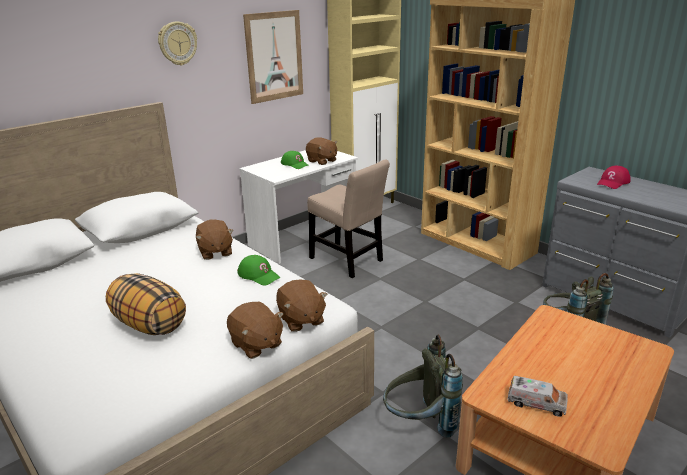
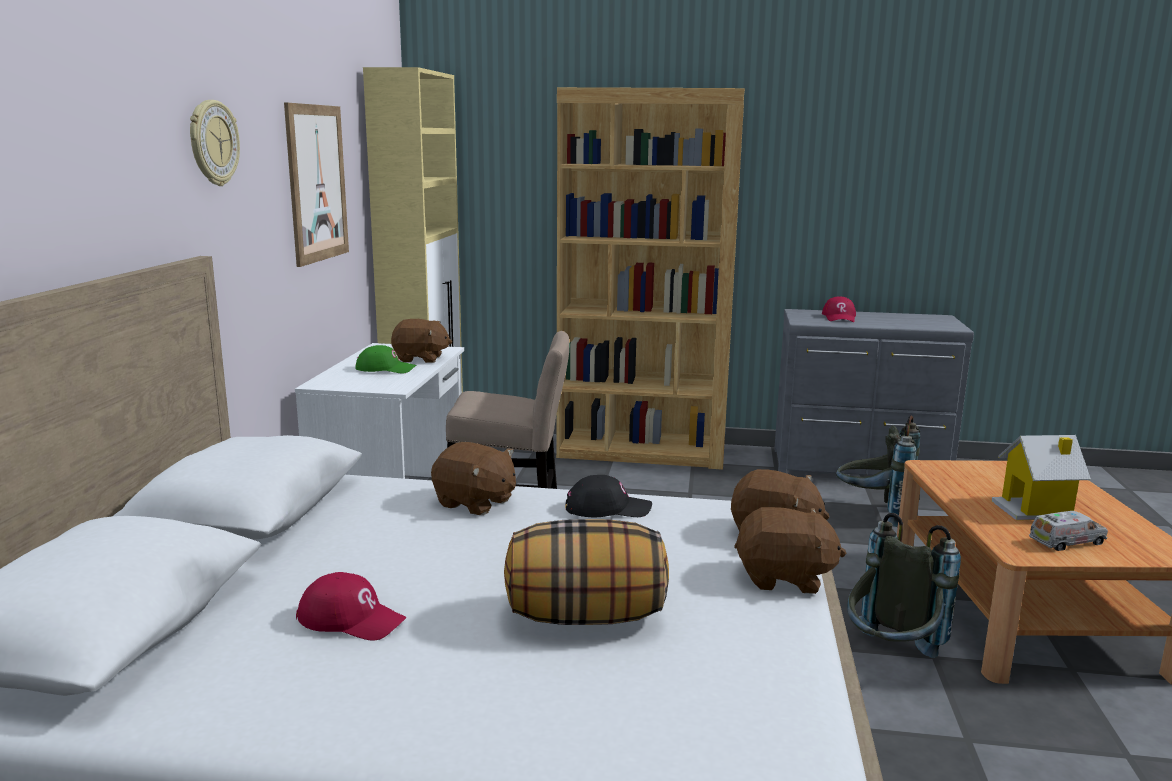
camera: 40 degrees left, 10 degrees down
green cap [237,255,281,286] -> black cap [565,475,652,517]
none -> red cap [296,572,407,641]
none -> toy house [992,435,1091,520]

